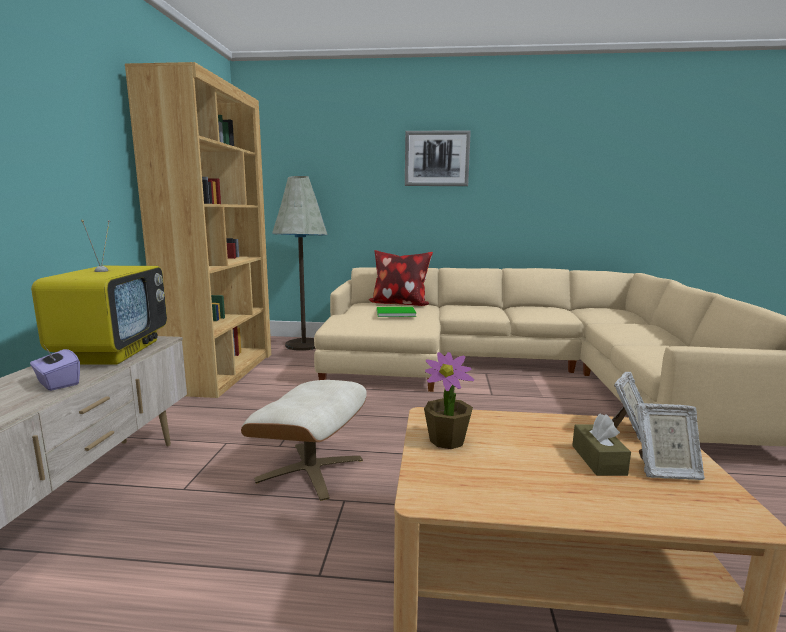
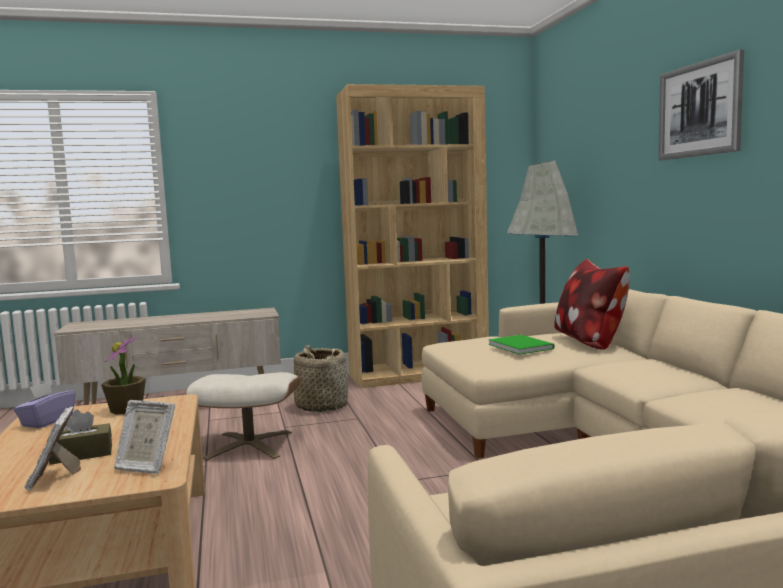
camera: 70 degrees right, 5 degrees down
purple tissue box [30,344,80,391] -> purple tissue box moved to [14,382,76,428]
television [31,220,167,365] -> none
none -> basket [294,345,348,412]

